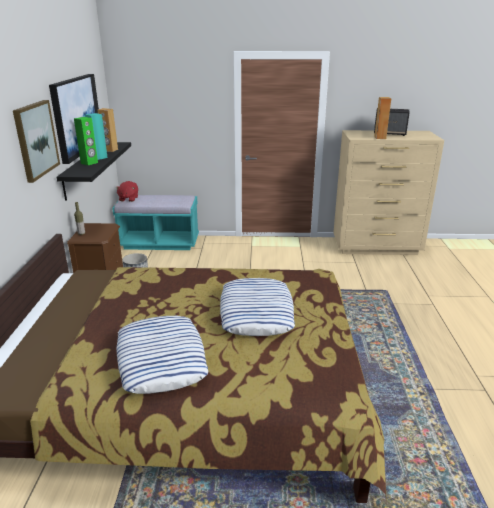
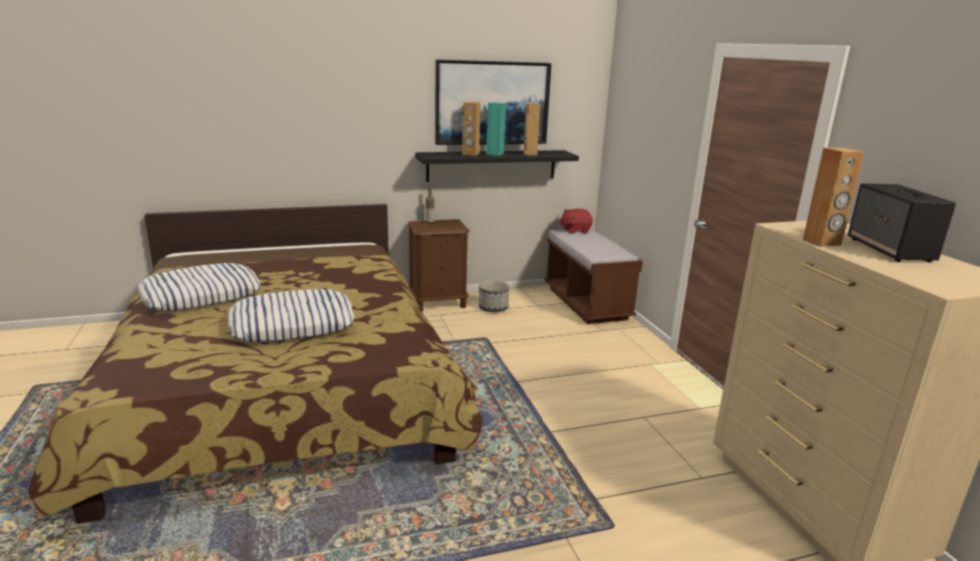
camera: 70 degrees right, 5 degrees down
picture [13,100,60,183] -> none
green speaker [74,117,98,165] -> brown speaker [462,101,480,156]
turquoise bench [112,195,199,250] -> brown bench [545,229,643,324]

